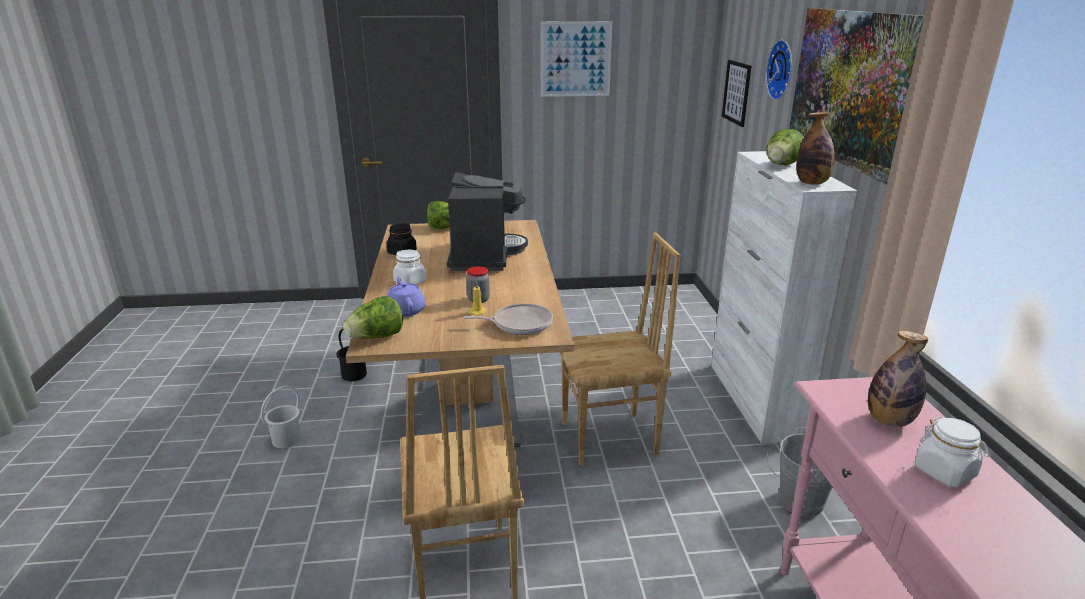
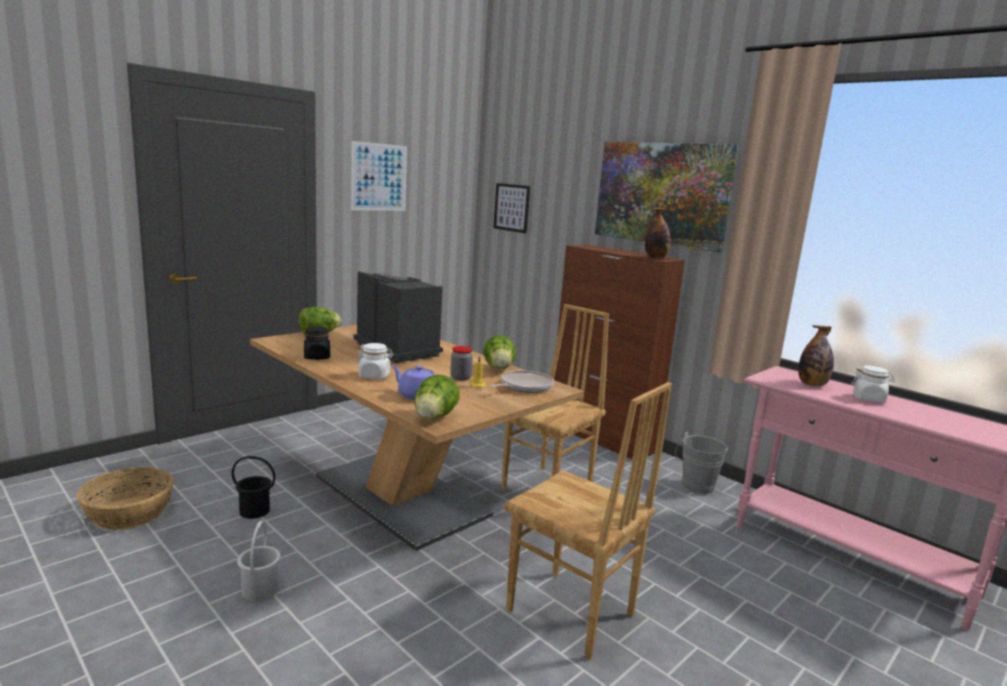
camera: 40 degrees left, 10 degrees down
white cabinet [711,151,857,443] -> brown cabinet [554,245,685,460]
wall clock [765,40,792,100] -> none
lettuce [766,129,804,165] -> lettuce moved to [483,335,516,369]
none -> basket [77,467,174,530]

